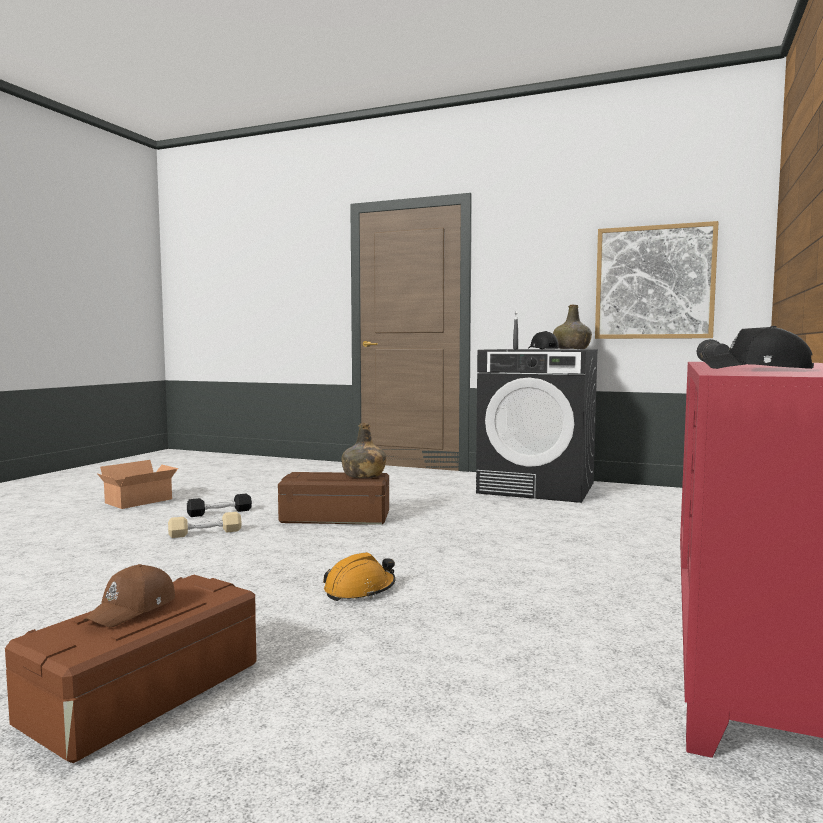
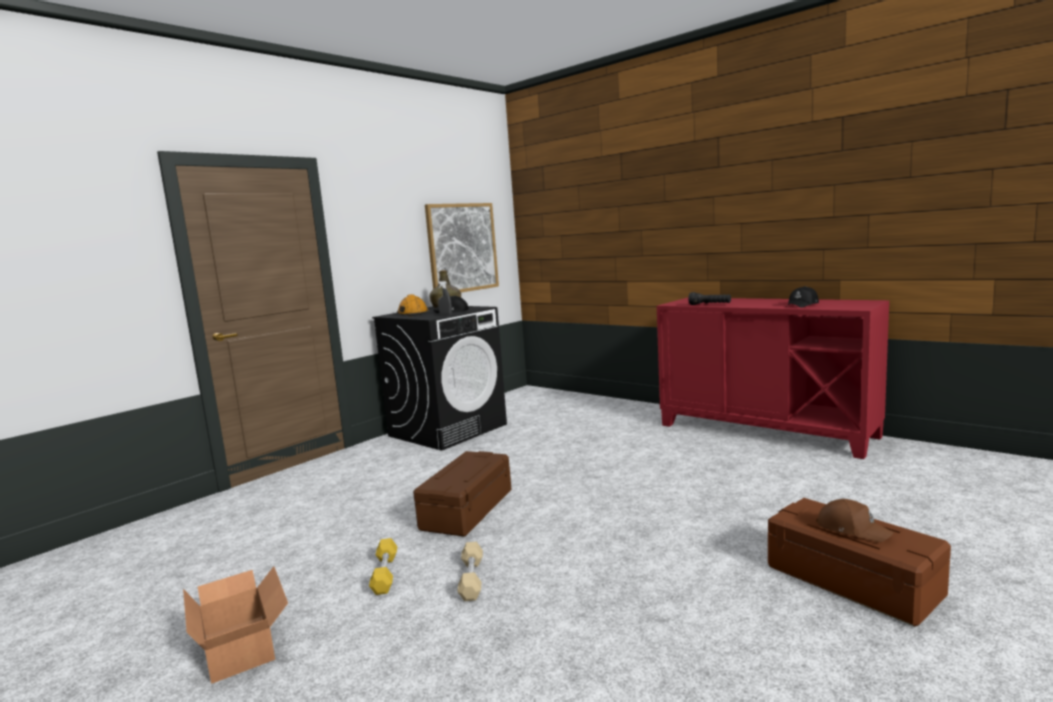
camera: 70 degrees left, 5 degrees up
black dumbbell [187,494,252,517] -> yellow dumbbell [369,538,397,595]
orange hard hat [323,552,395,601] -> orange hard hat moved to [397,294,428,316]
green bottle [342,423,386,478] -> none

